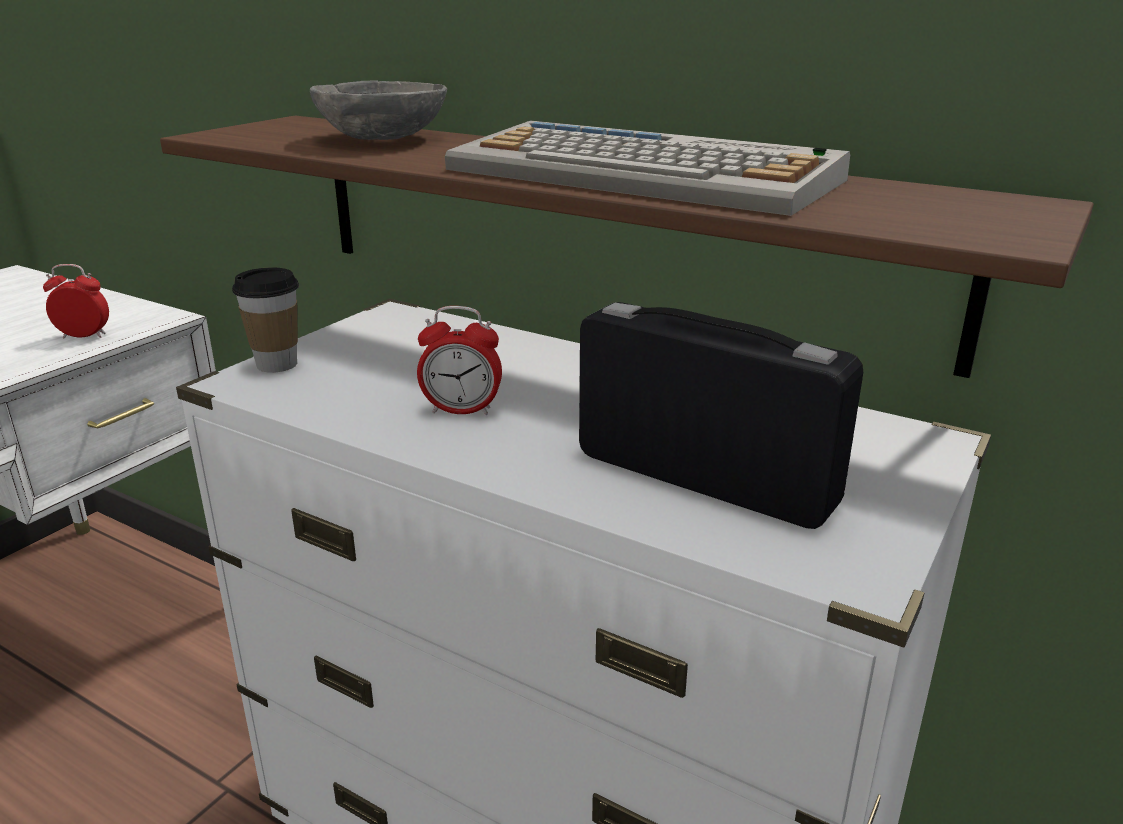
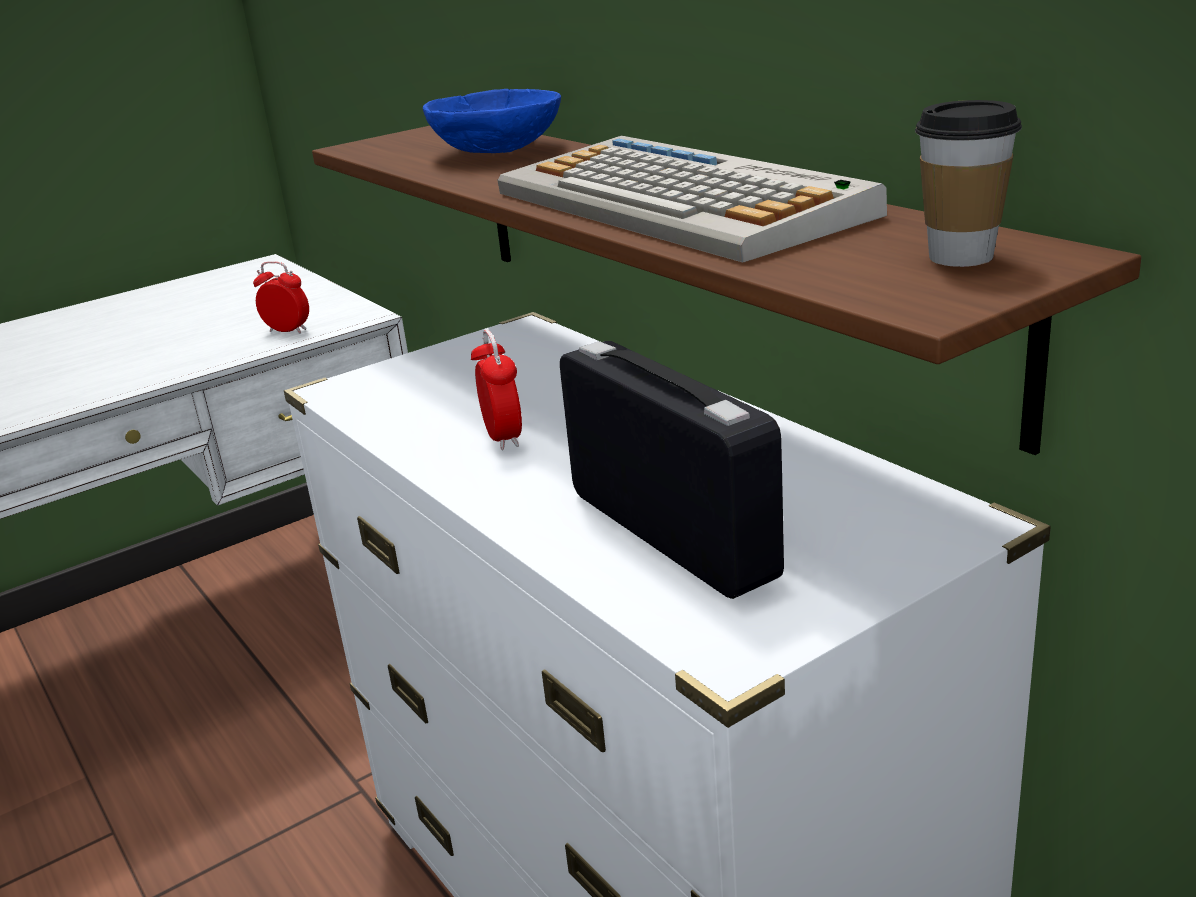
camera: 25 degrees right, 0 degrees up
cup [232,268,299,373] -> cup moved to [915,100,1022,267]
grey bowl [310,80,447,140] -> blue bowl [423,89,561,153]
alarm clock [417,306,502,415] -> alarm clock turned 135 degrees counterclockwise [471,330,522,450]

